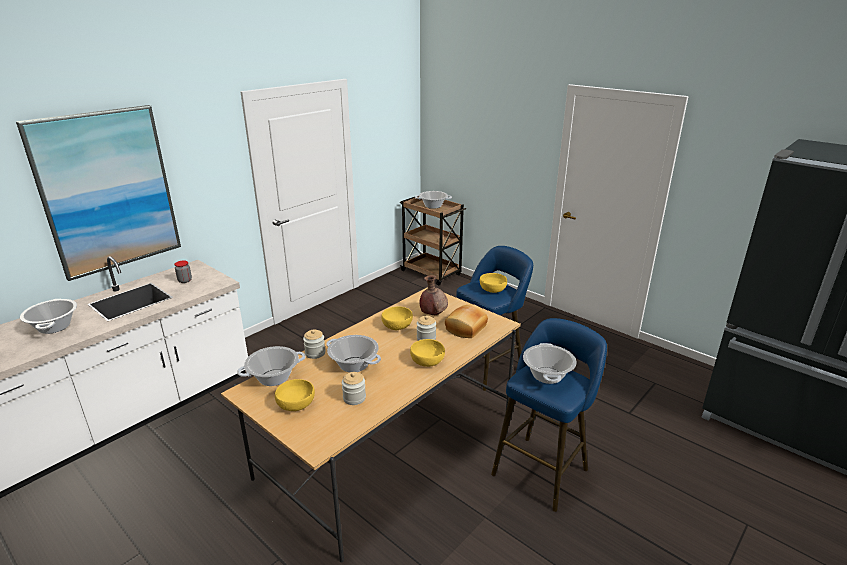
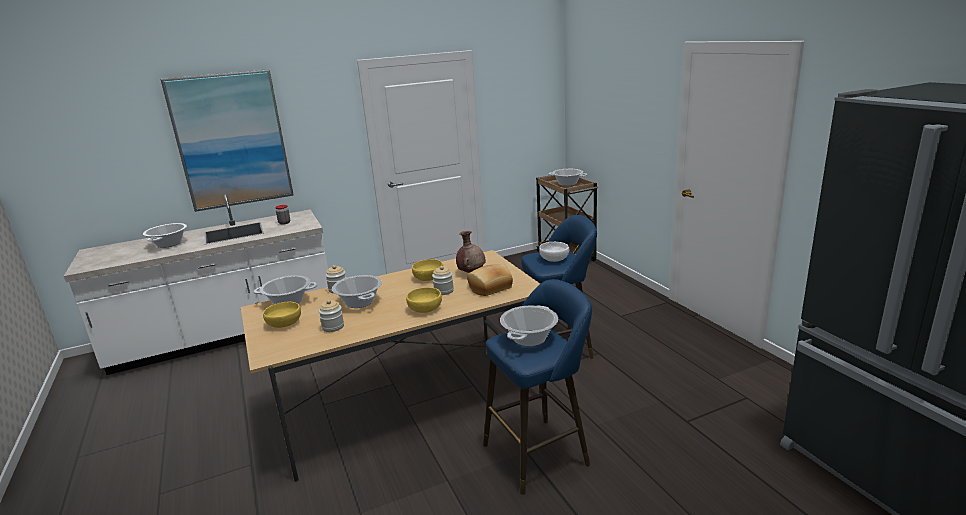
camera: 25 degrees right, 5 degrees down
yellow bowl [480,273,507,293] -> white bowl [539,242,569,262]

